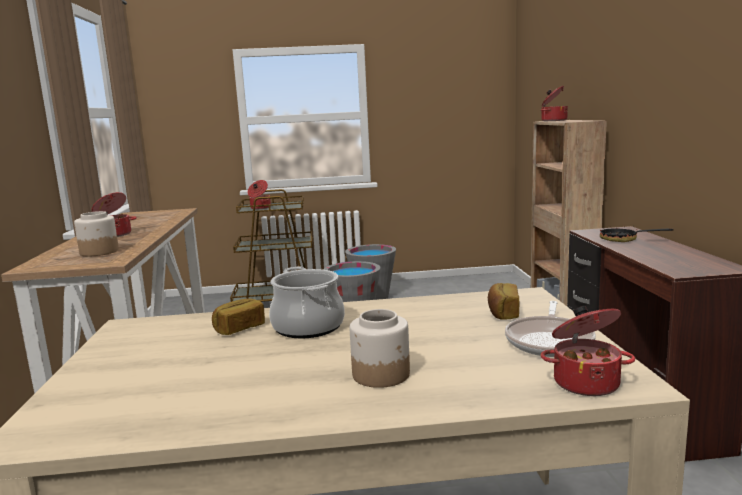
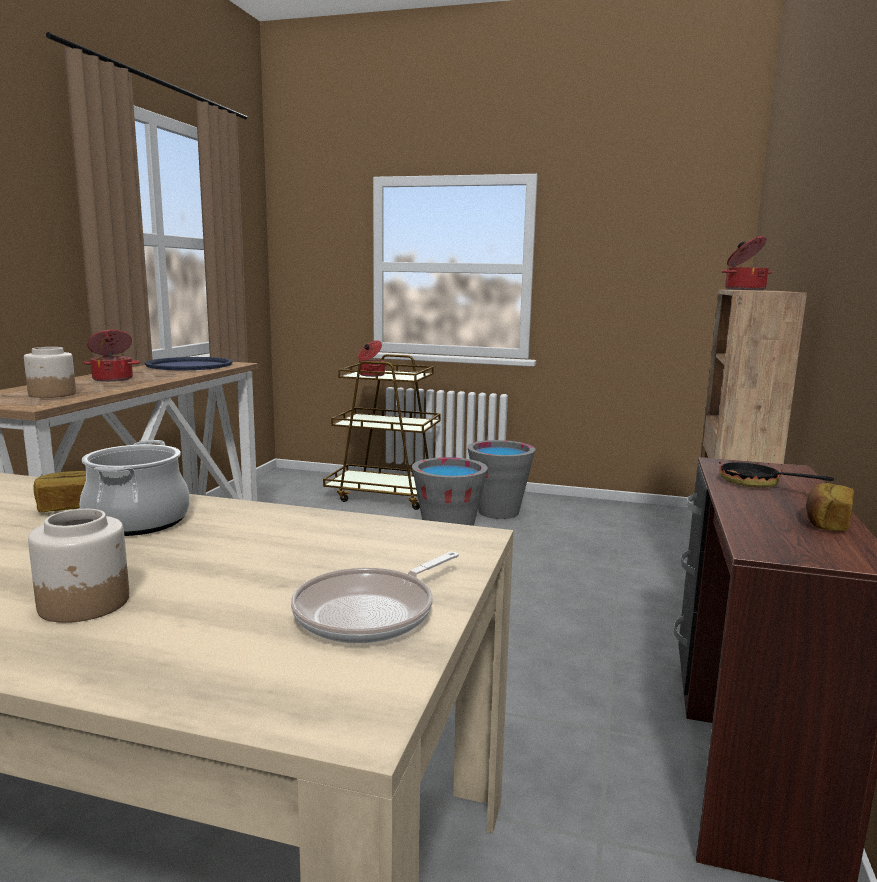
camera: 20 degrees right, 0 degrees up
bread [488,283,519,320] -> bread moved to [806,483,854,531]
cooking pot [541,306,635,396] -> none
none -> blue tray [145,357,233,370]

